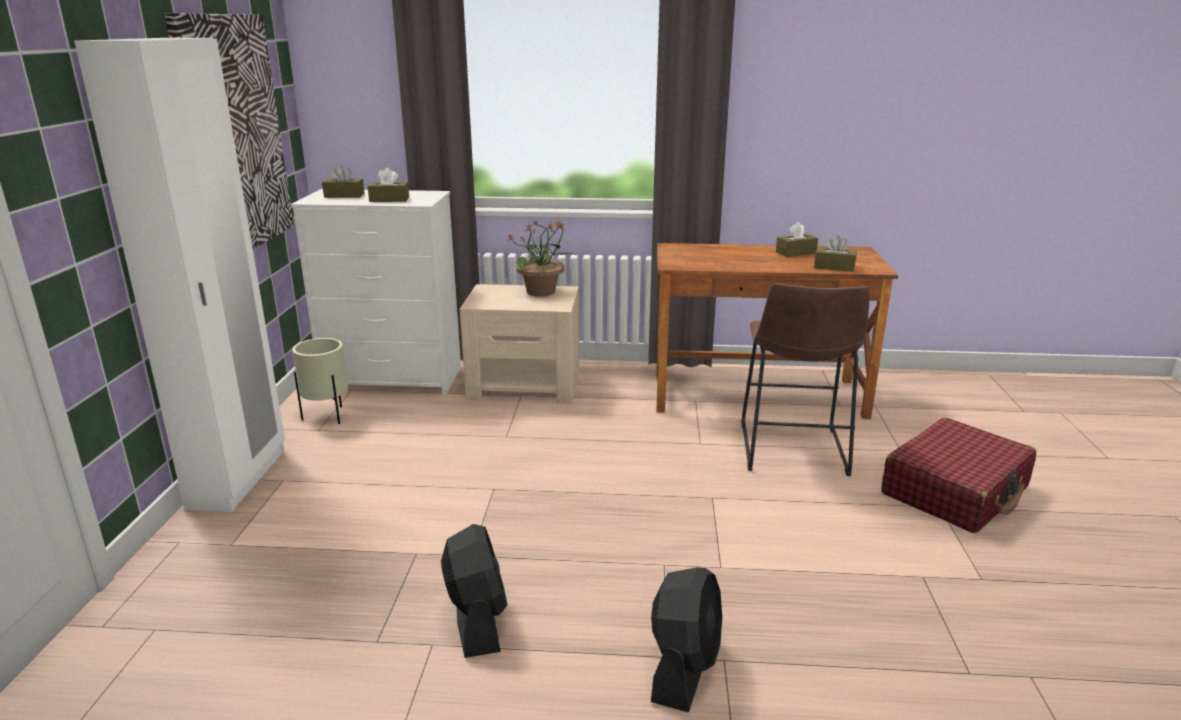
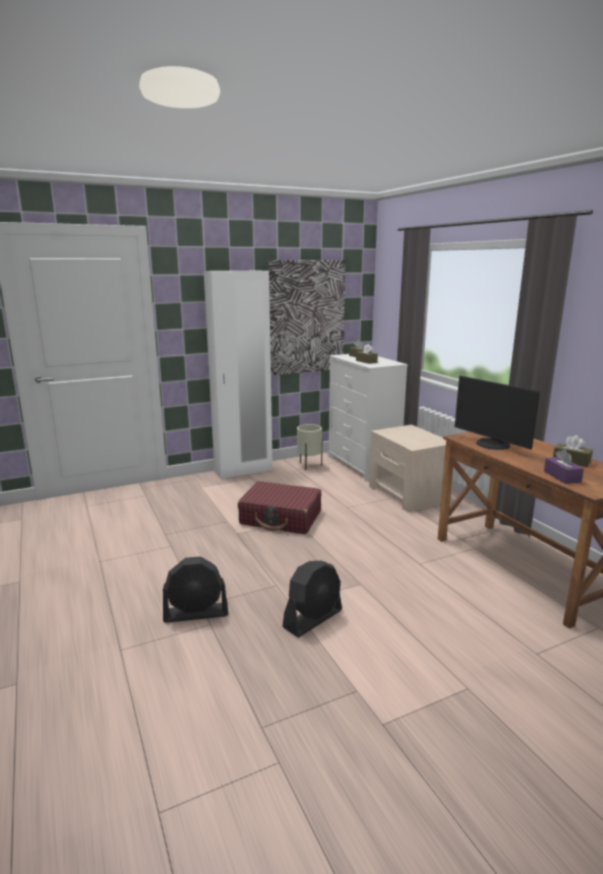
camera: 60 degrees right, 5 degrees down
black fan [441,524,508,658] -> black fan moved to [282,561,342,637]
potted plant [508,221,576,296] -> none
brown stool [741,284,870,476] -> none
brown tissue box [814,235,857,272] -> purple tissue box [544,449,584,484]
red suitcase [882,417,1036,533] -> red suitcase moved to [238,481,321,534]
none -> monitor [455,376,540,450]

